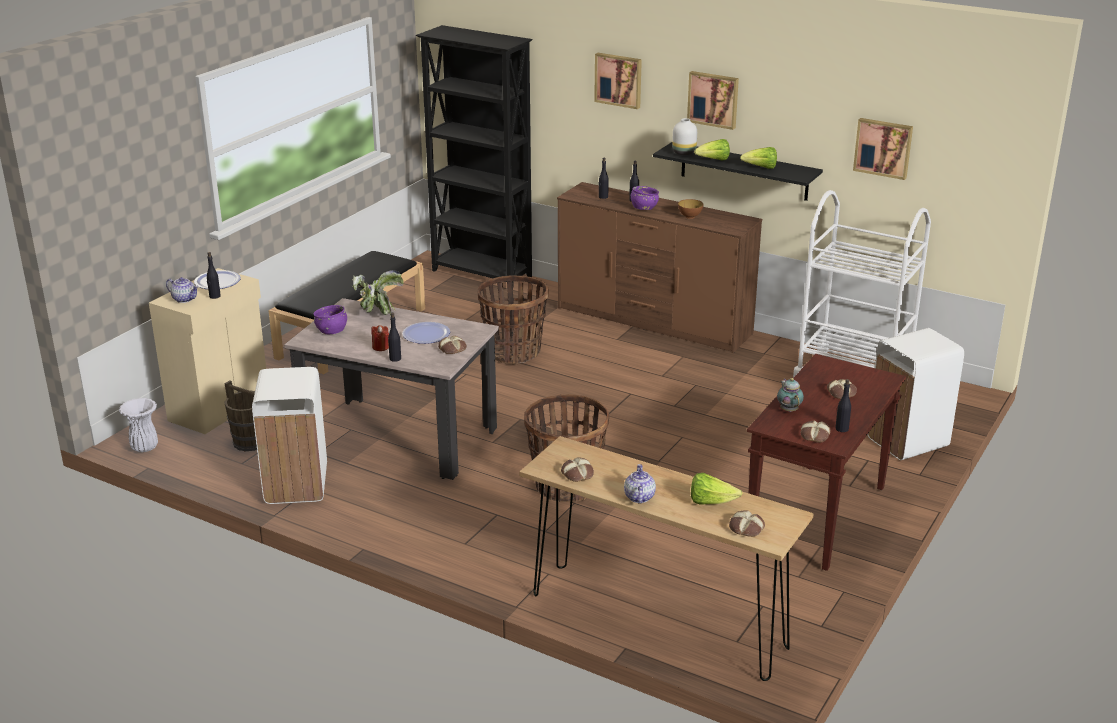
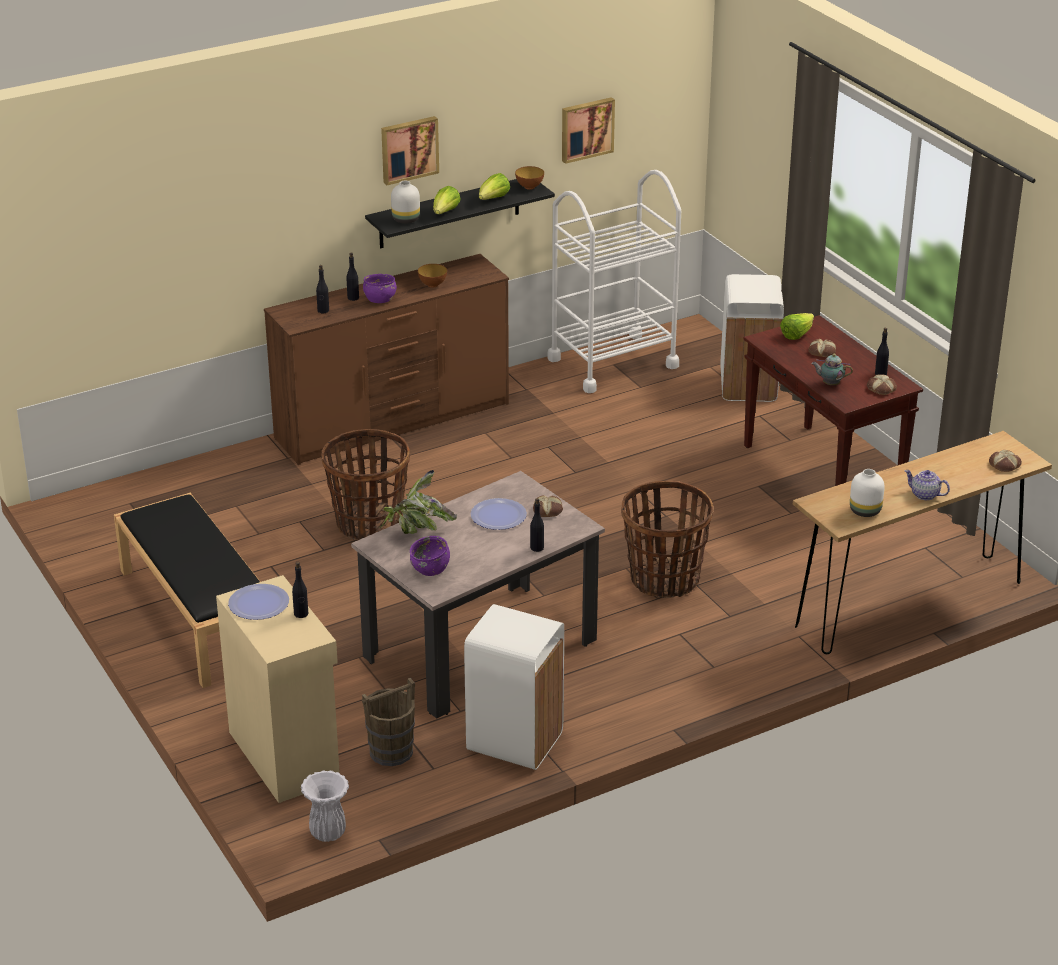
camera: 60 degrees left, 5 degrees up
teapot [166,277,199,303] -> none
red candle [371,325,389,351] -> none
black bookcase [416,25,533,285] -> none
bread [561,457,594,482] -> white vase [850,469,885,517]
picture [594,53,642,109] -> none
lettuce [691,473,742,504] -> lettuce moved to [780,313,814,340]
none -> bowl [515,166,544,190]

